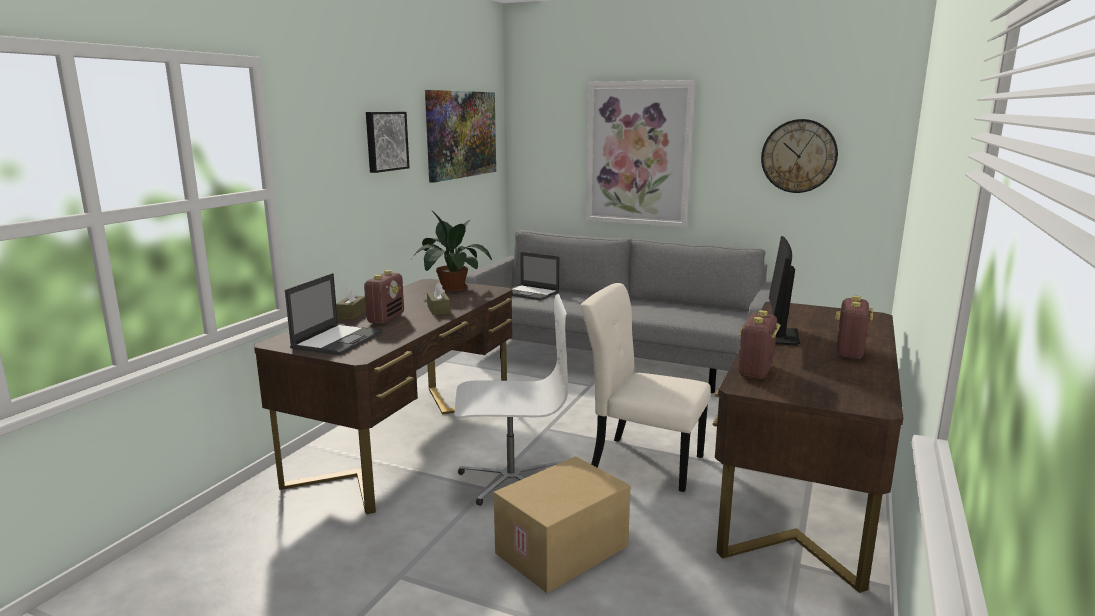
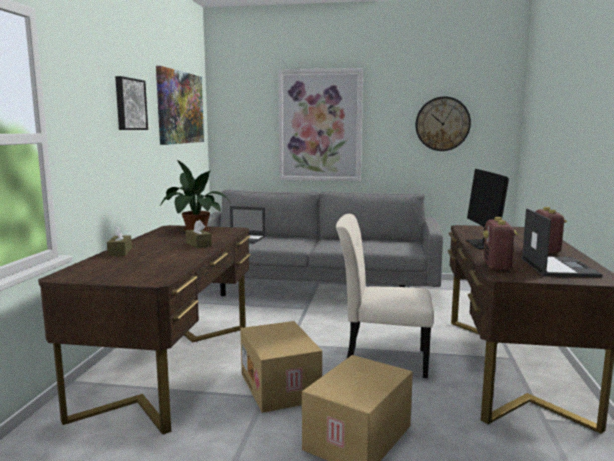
camera: 15 degrees left, 5 degrees down
laptop [285,273,383,355] -> laptop moved to [521,208,603,277]
radio [364,270,404,324] -> none
white office chair [454,294,568,506] -> cardboard box [240,321,322,413]

